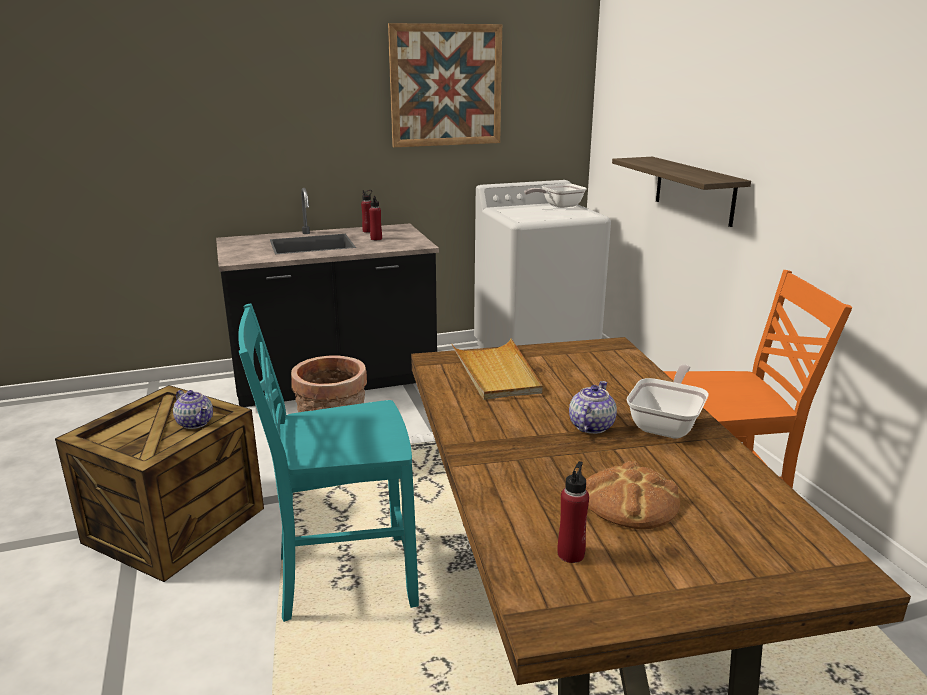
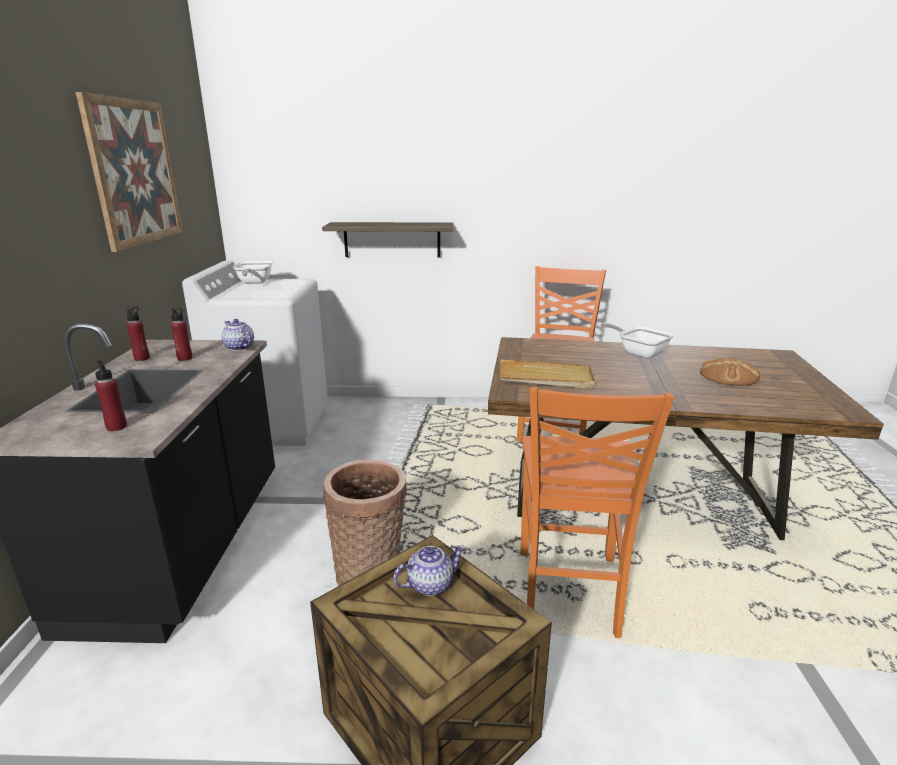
camera: 70 degrees left, 0 degrees up
turquoise chair [238,303,419,622] -> orange chair [521,387,674,638]
red bottle [557,461,589,563] -> red bottle moved to [95,361,127,431]
teapot [569,381,617,434] -> teapot moved to [221,319,254,351]

